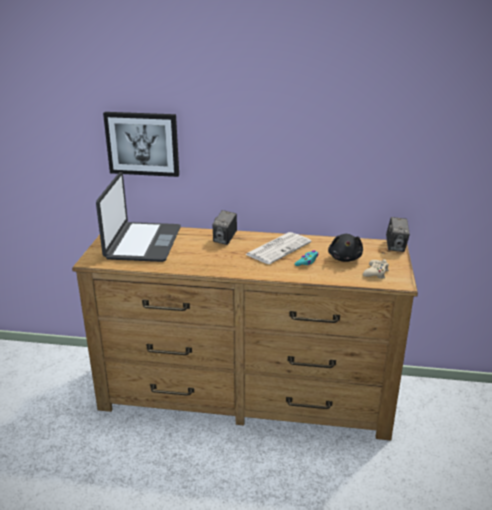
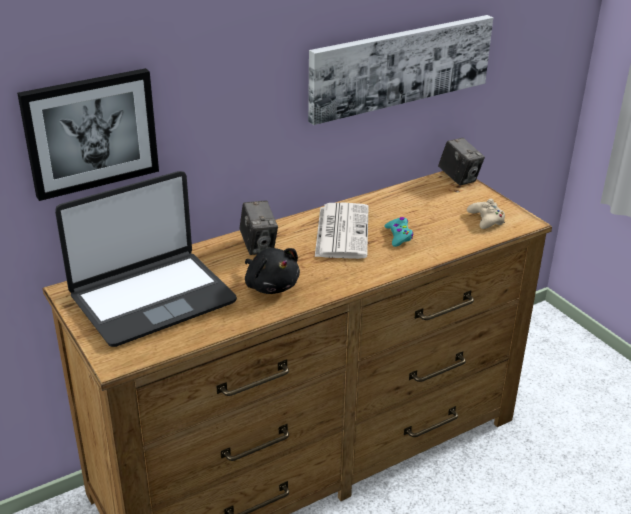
camera: 40 degrees left, 5 degrees up
laptop [96,172,181,262] -> laptop turned 90 degrees clockwise [55,171,237,347]
black plush toy [328,234,363,262] -> black plush toy moved to [245,248,300,294]
none -> picture [308,15,493,125]

